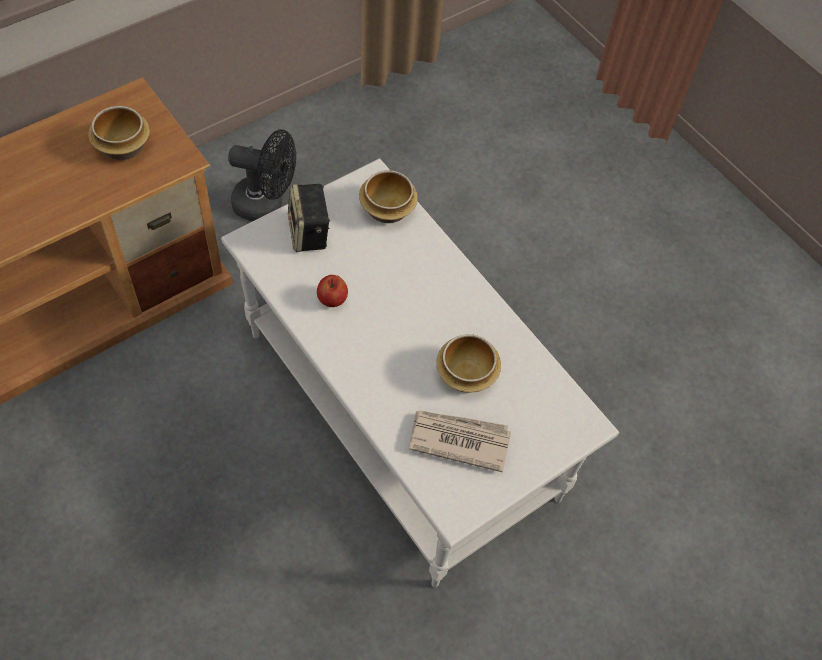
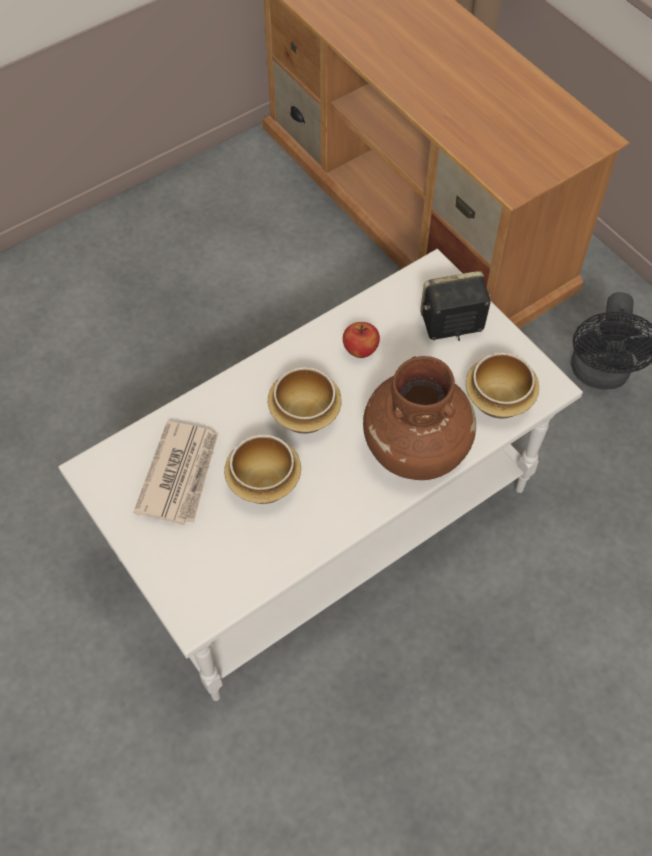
camera: 95 degrees right, 0 degrees up
bowl [88,106,150,160] -> bowl moved to [268,367,342,434]
none -> brown vase [363,356,476,480]

